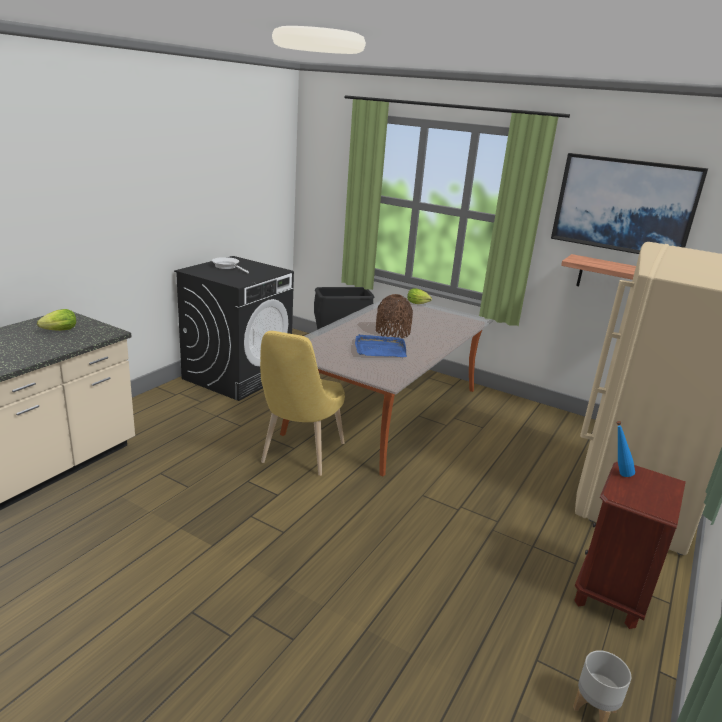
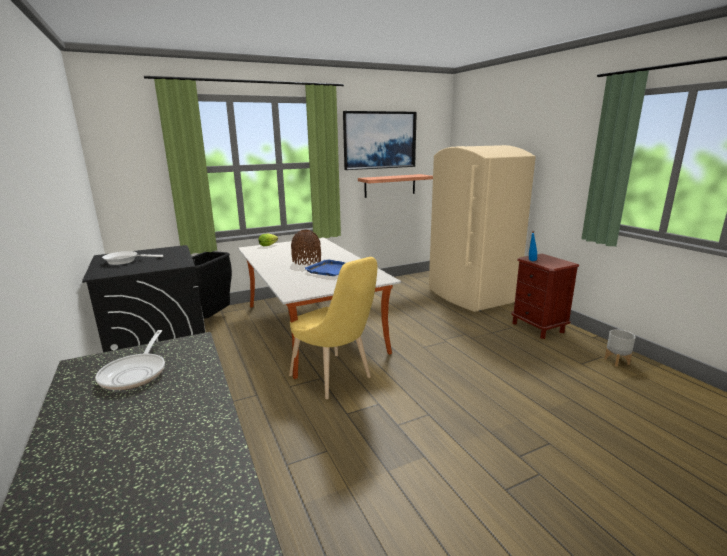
camera: 55 degrees left, 5 degrees down
lettuce [37,309,76,331] -> frying pan [96,330,165,390]

